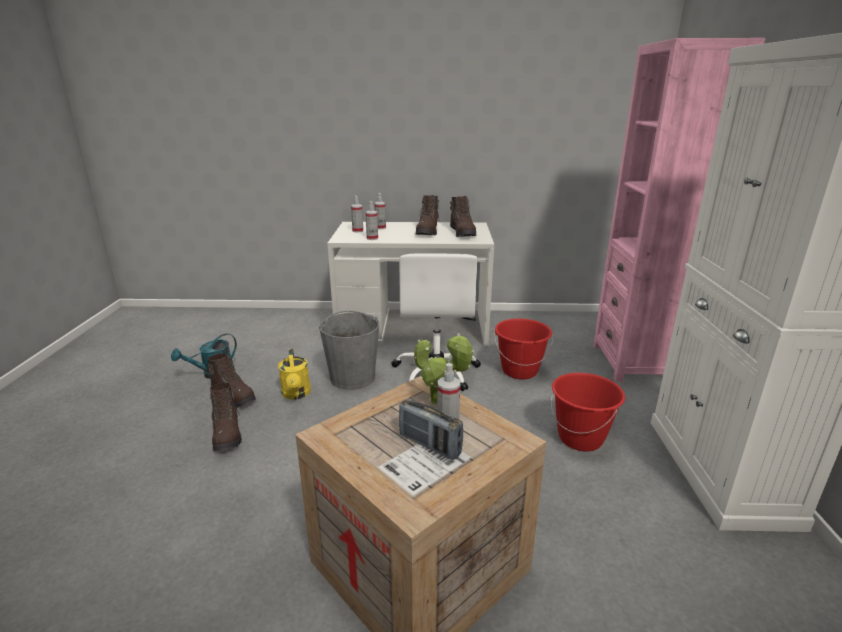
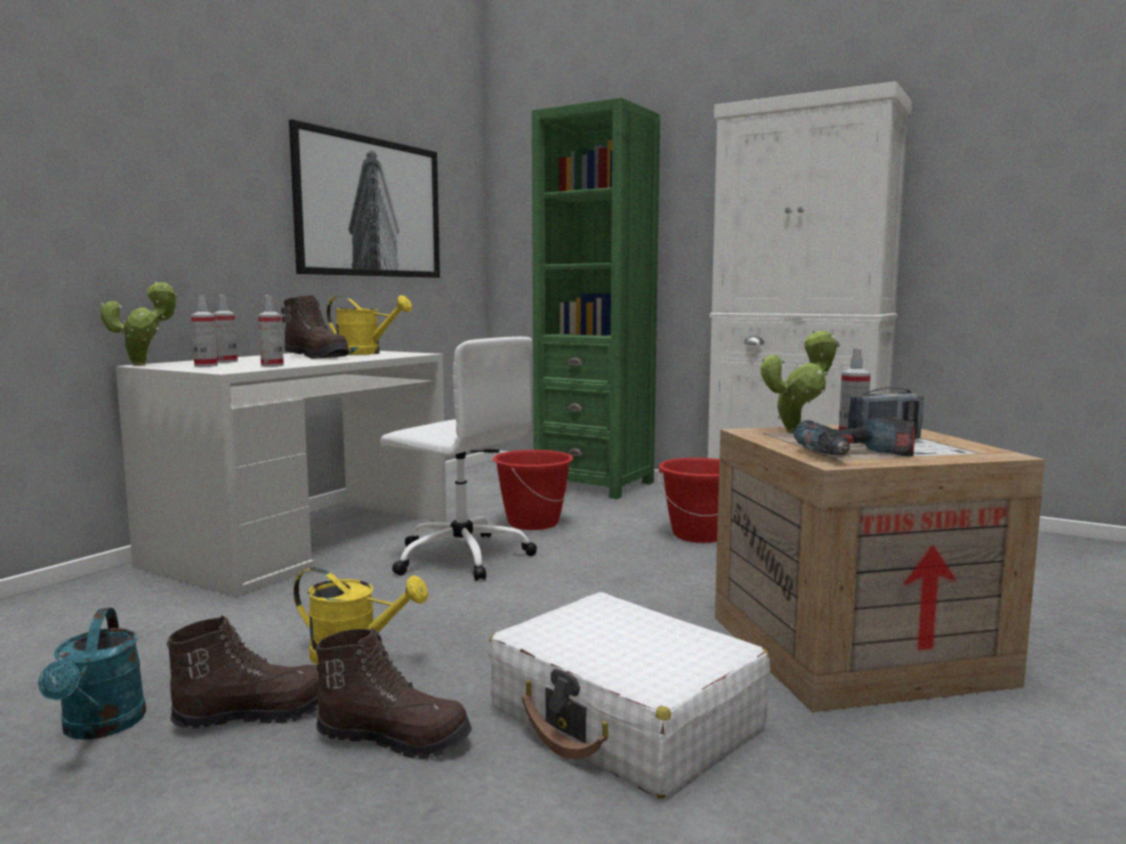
camera: 60 degrees left, 15 degrees down
grey bucket [319,310,380,390] -> none
brown boot [450,196,476,237] -> yellow watering can [327,295,412,355]
pink bookcase [593,38,766,382] -> green bookcase [532,98,660,499]
none -> potted plant [101,281,179,366]
none -> picture [289,119,440,278]
none -> white suitcase [488,592,770,799]
none -> power drill [794,416,915,457]

